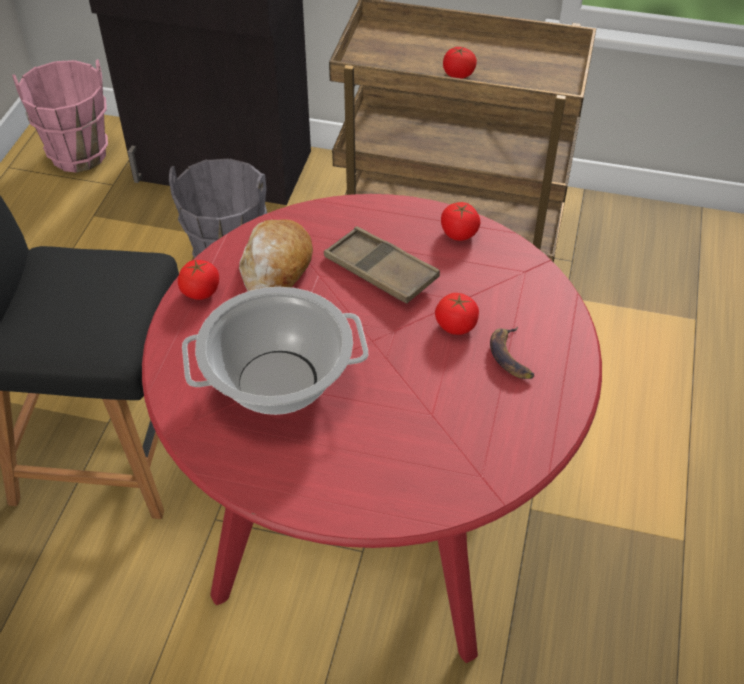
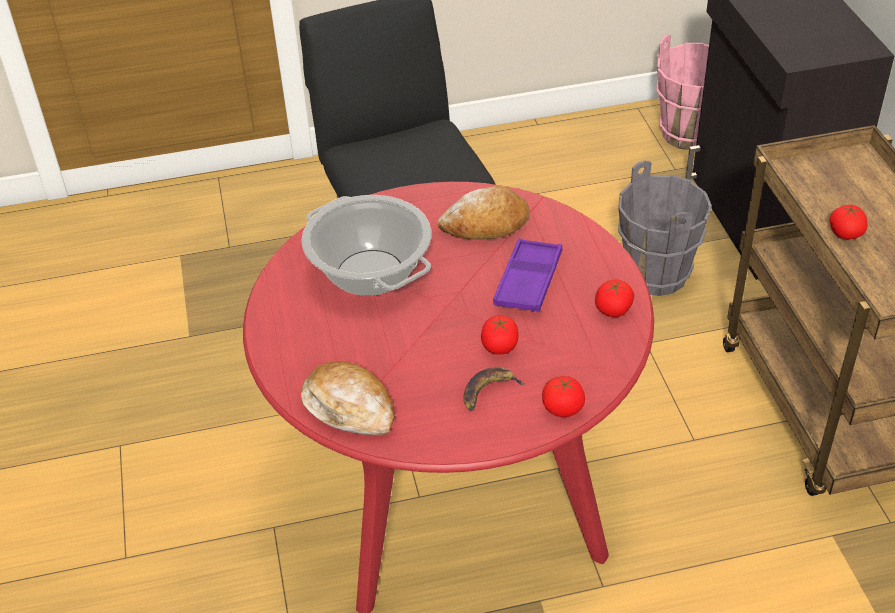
camera: 65 degrees right, 5 degrees down
tomato [178,260,219,300] -> tomato moved to [542,376,585,417]
brown tray [324,226,440,304] -> purple tray [493,238,562,312]
none -> bread [301,361,395,435]

